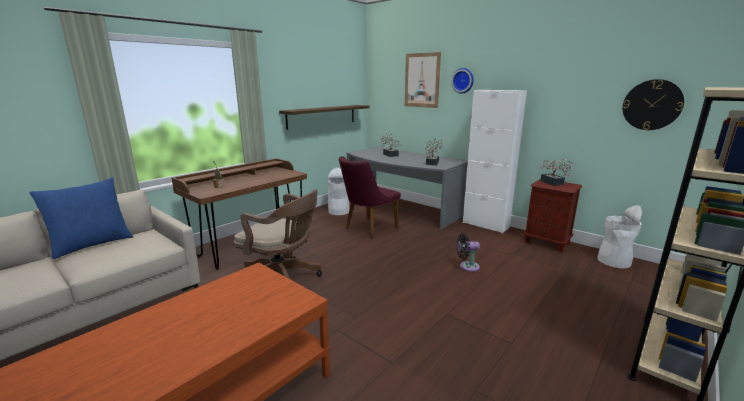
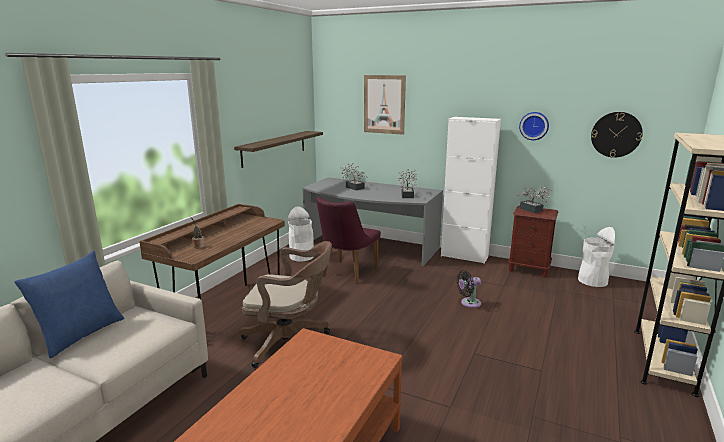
camera: 15 degrees left, 0 degrees up
wall clock [451,68,474,94] -> wall clock moved to [519,112,549,140]

